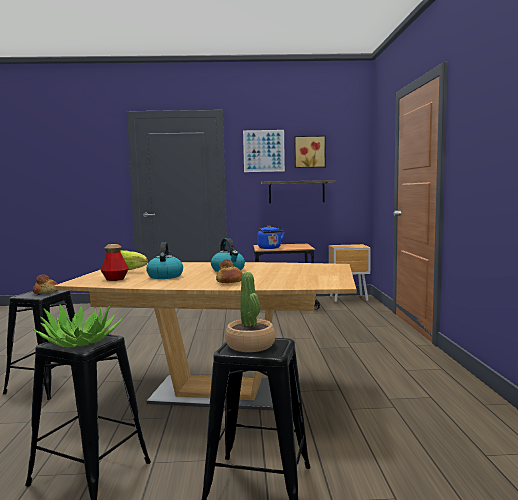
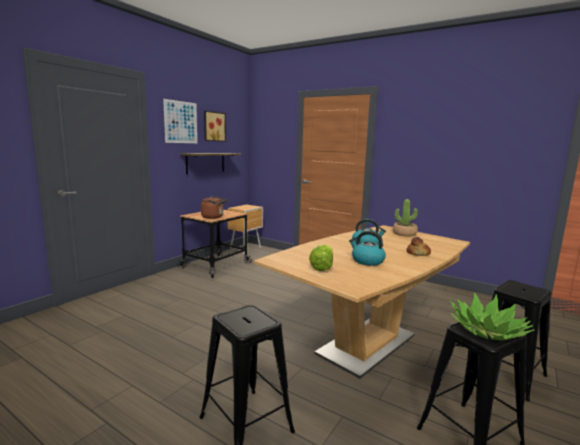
camera: 55 degrees left, 5 degrees up
bread [33,274,58,294] -> none
bottle [101,244,128,281] -> none
potted plant [226,272,275,352] -> potted plant moved to [393,199,418,236]
blue kettle [257,225,285,249] -> brown kettle [201,196,227,219]

